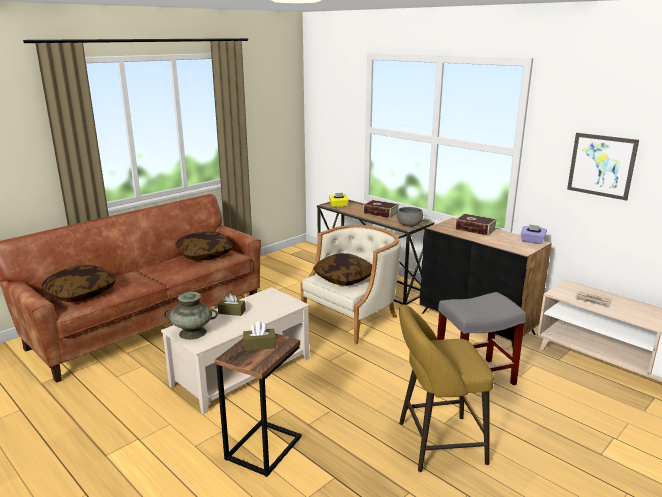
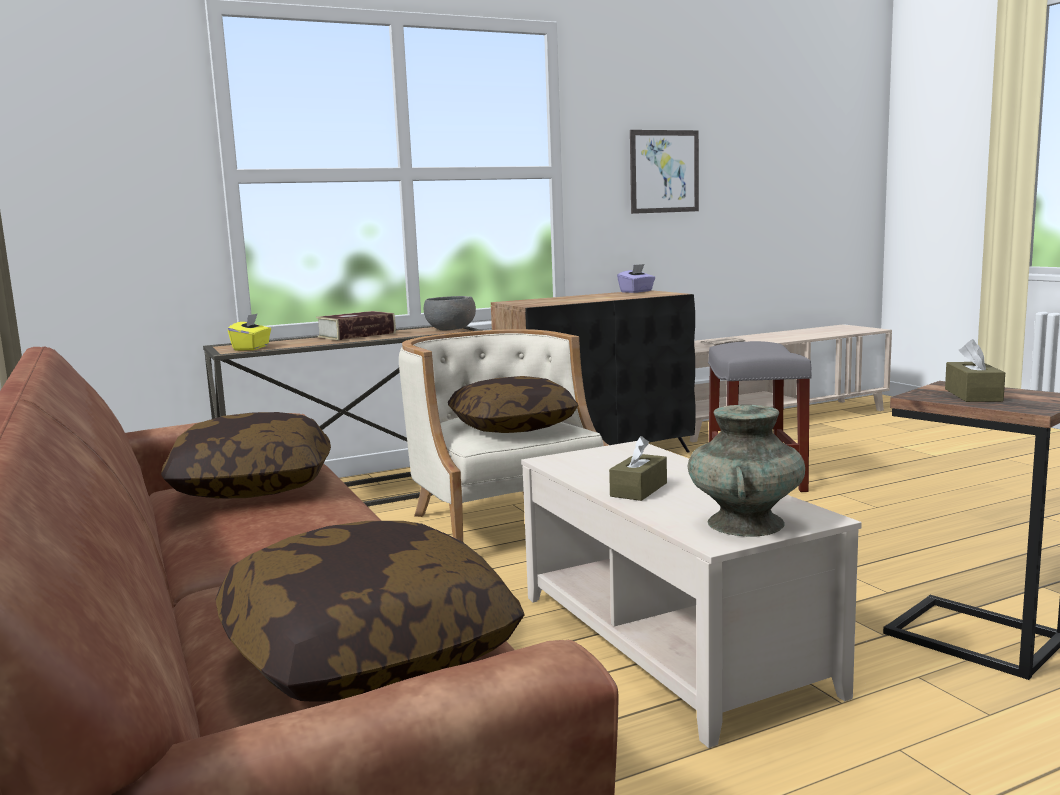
camera: 70 degrees left, 10 degrees down
yellow stool [399,305,494,472] -> none
book [455,213,497,236] -> none

